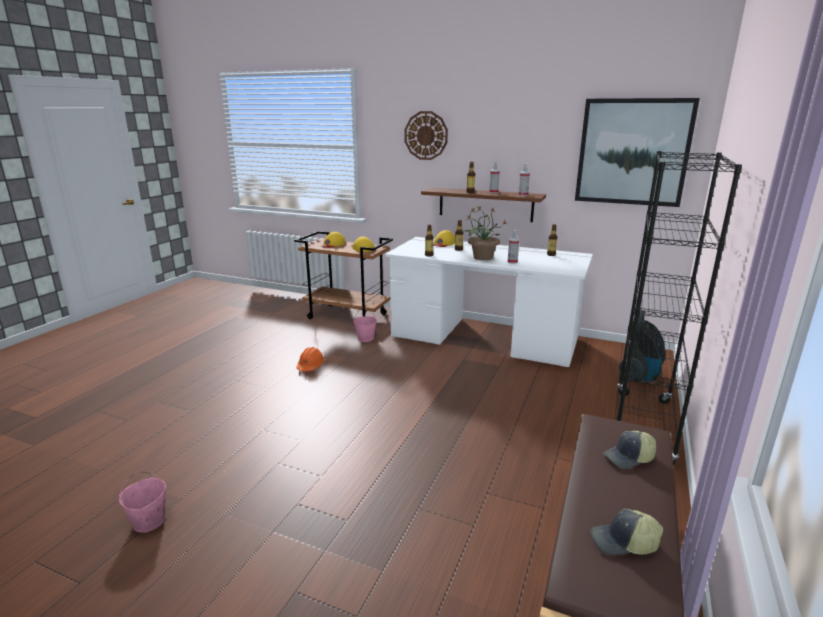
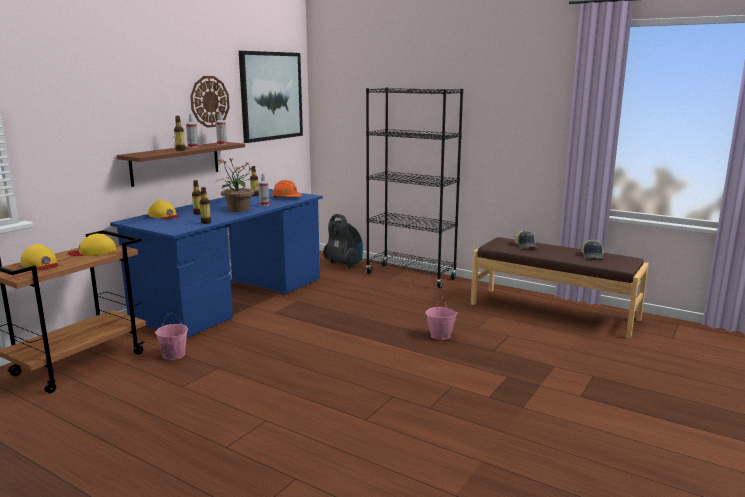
camera: 80 degrees left, 5 degrees down
pink bucket [119,471,166,533] -> pink bucket moved to [426,296,457,340]
orange hard hat [296,347,325,371] -> orange hard hat moved to [272,180,302,197]
white desk [385,237,593,367] -> blue desk [110,189,323,338]
wall clock [405,111,448,160] -> wall clock moved to [190,76,230,128]

